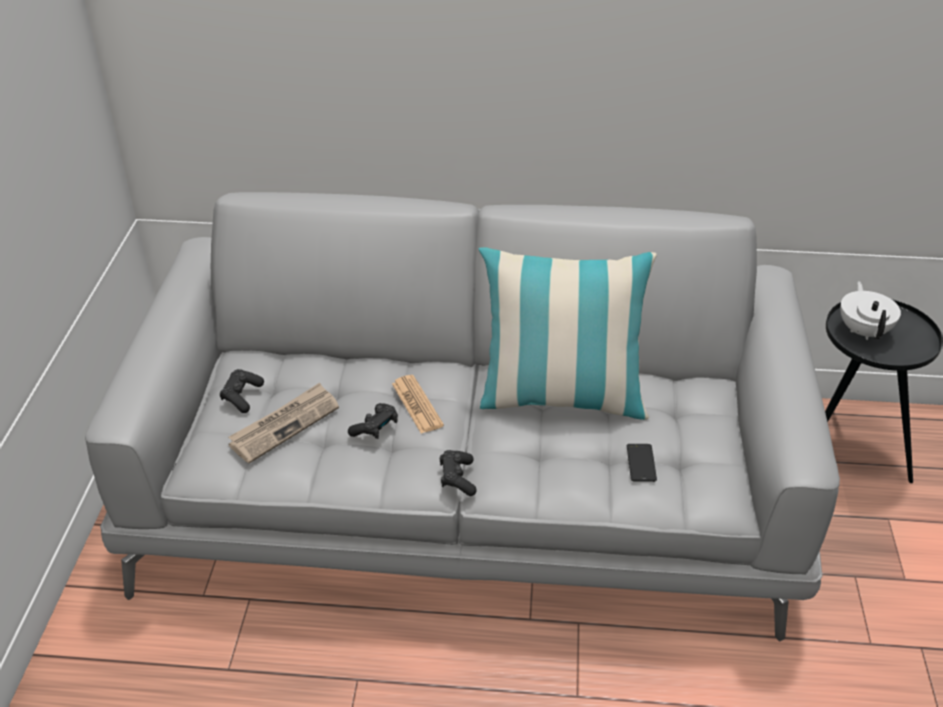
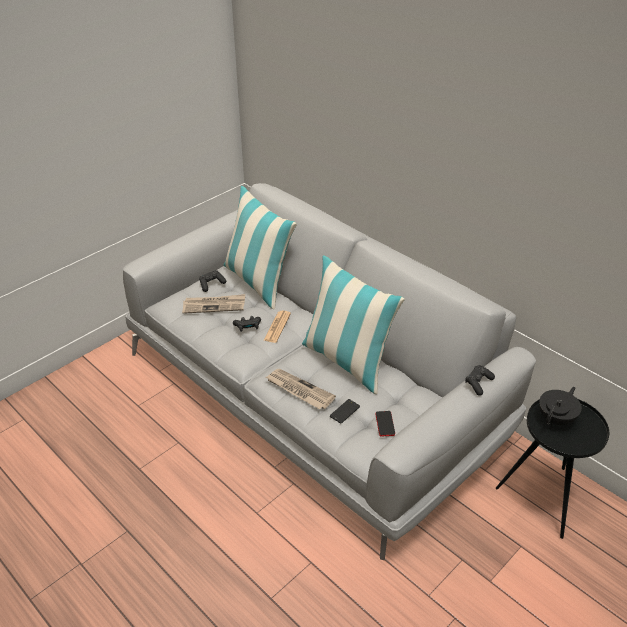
camera: 40 degrees right, 0 degrees up
black game controller [440,450,477,496] -> black game controller moved to [465,365,495,396]
white teapot [840,281,901,340] -> black teapot [539,387,582,425]
none -> pillow [224,186,297,309]
none -> newspaper [266,369,336,409]
none -> phone [376,411,395,437]

